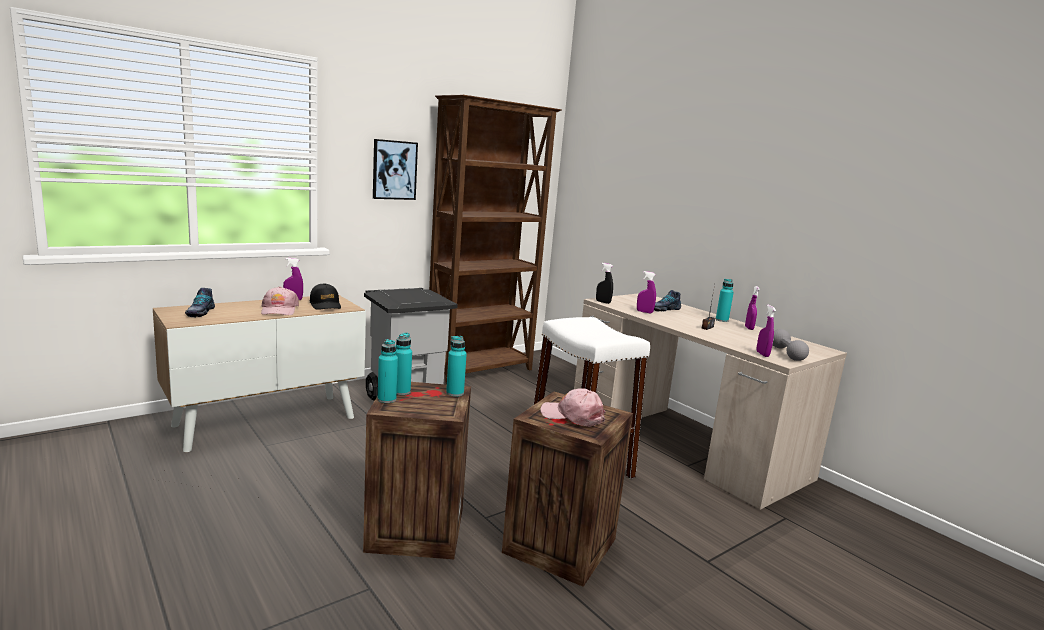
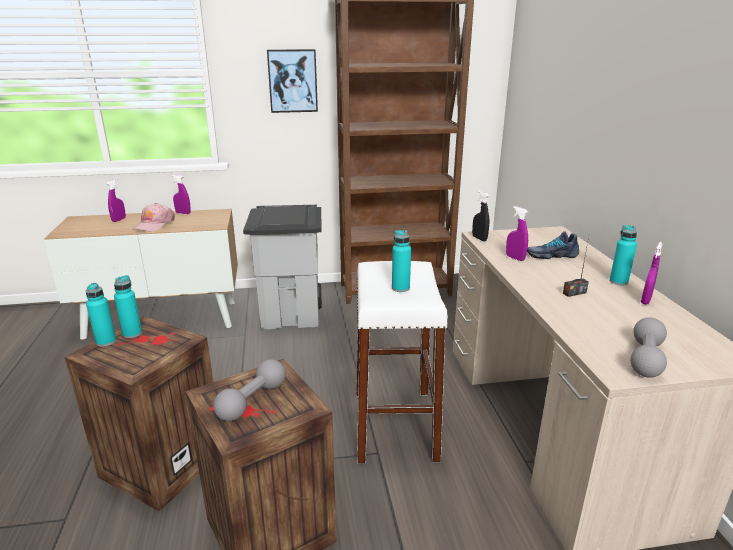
camera: 30 degrees right, 10 degrees up
shoe [185,288,215,318] -> none
black cap [310,283,341,310] -> none
turquoise bottle [446,336,467,397] -> turquoise bottle moved to [392,230,411,292]
pink cap [540,388,606,427] -> grey dumbbell [213,359,286,421]
purple spray bottle [756,305,776,357] -> purple spray bottle moved to [106,179,126,222]

